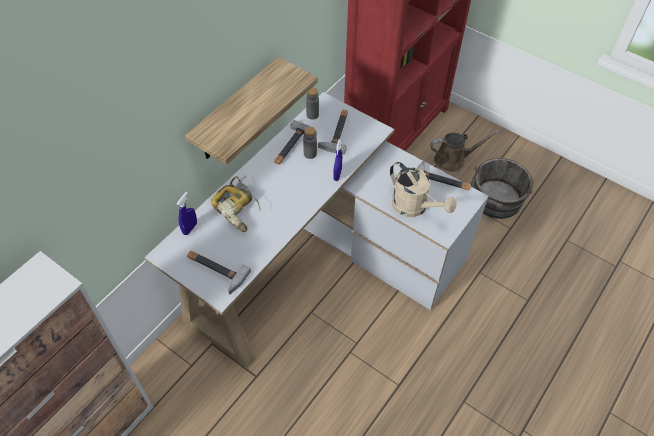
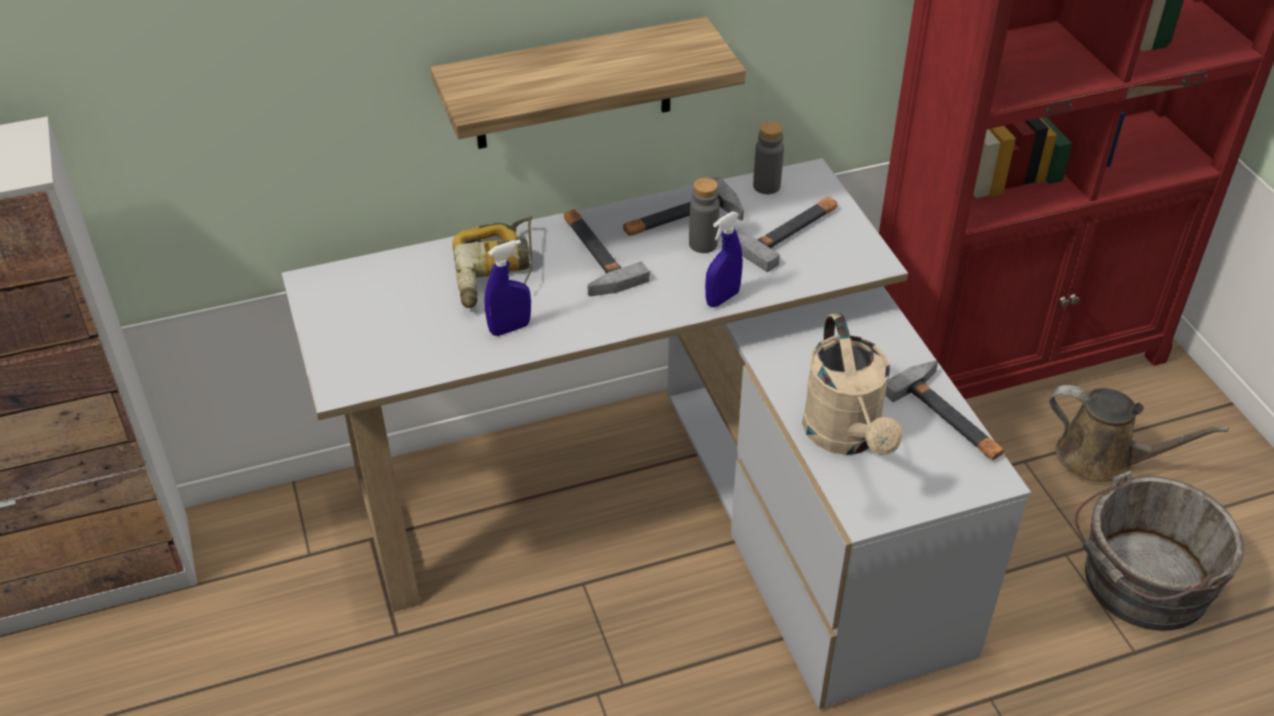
camera: 35 degrees right, 10 degrees down
blue spray bottle [177,192,197,235] -> blue spray bottle moved to [485,239,531,336]
hammer [187,251,251,294] -> hammer moved to [564,209,650,296]

